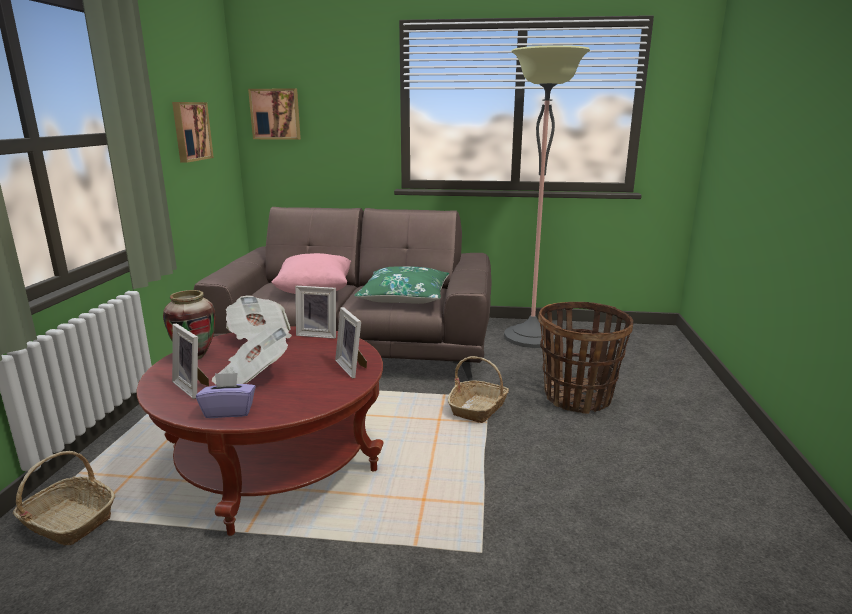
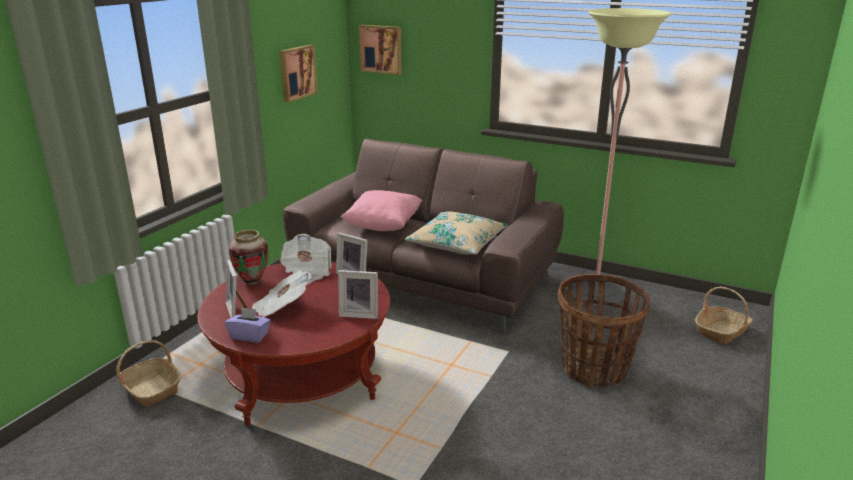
camera: 20 degrees right, 5 degrees up
picture frame [335,307,367,378] -> picture frame turned 75 degrees counterclockwise [338,270,378,319]
green pillow [354,266,449,304] -> beige pillow [405,211,508,255]
basket [448,356,509,423] -> basket moved to [695,287,753,344]

